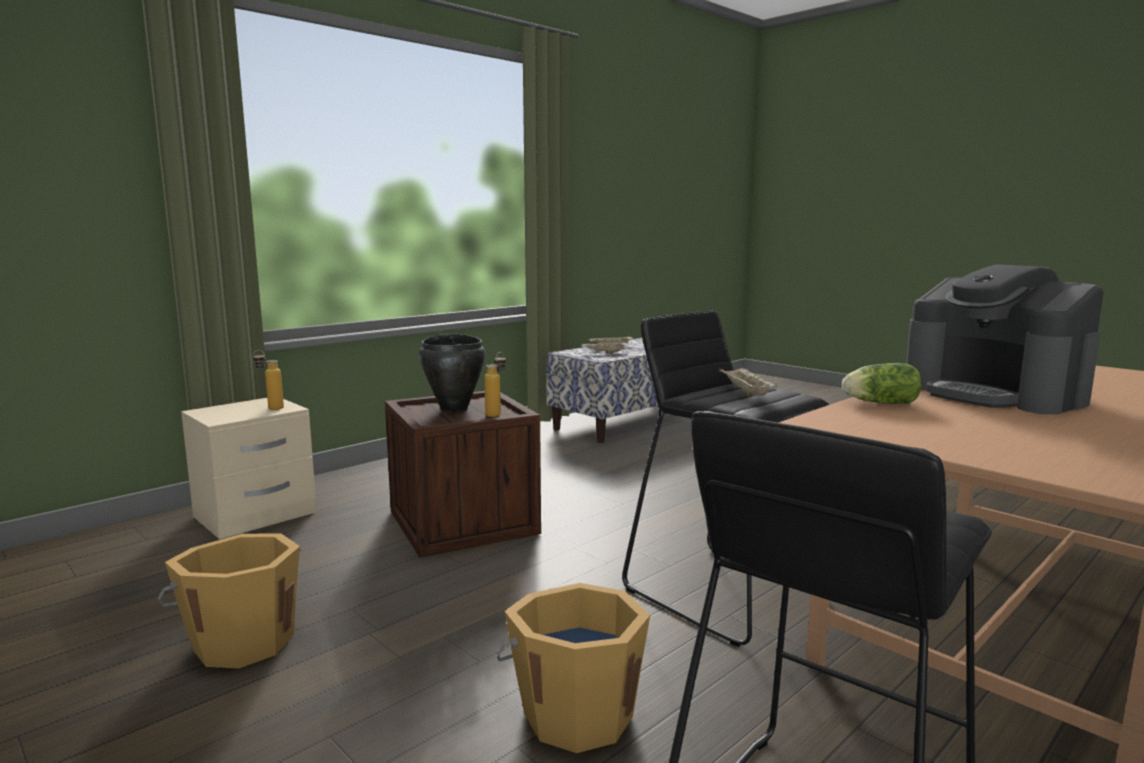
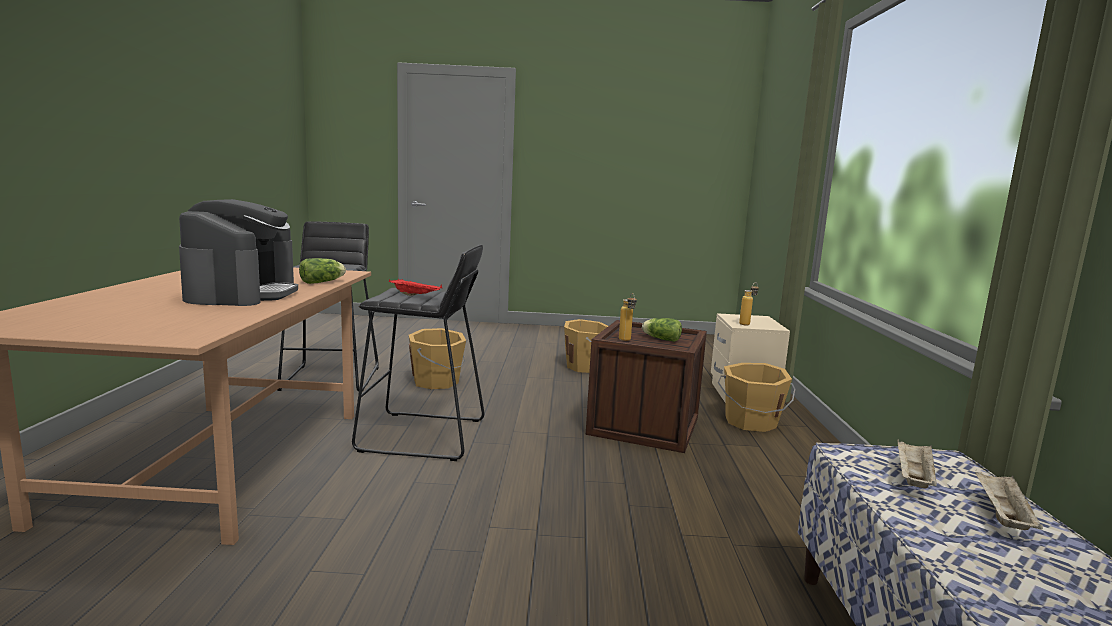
camera: 135 degrees right, 0 degrees up
black cooking pot [419,333,486,413] -> lettuce [642,318,682,342]
beige tray [719,367,778,396] -> red tray [388,279,442,296]
coffee machine [906,264,1104,415] -> coffee machine turned 75 degrees clockwise [179,199,298,306]
none -> orange bucket [718,363,795,432]

